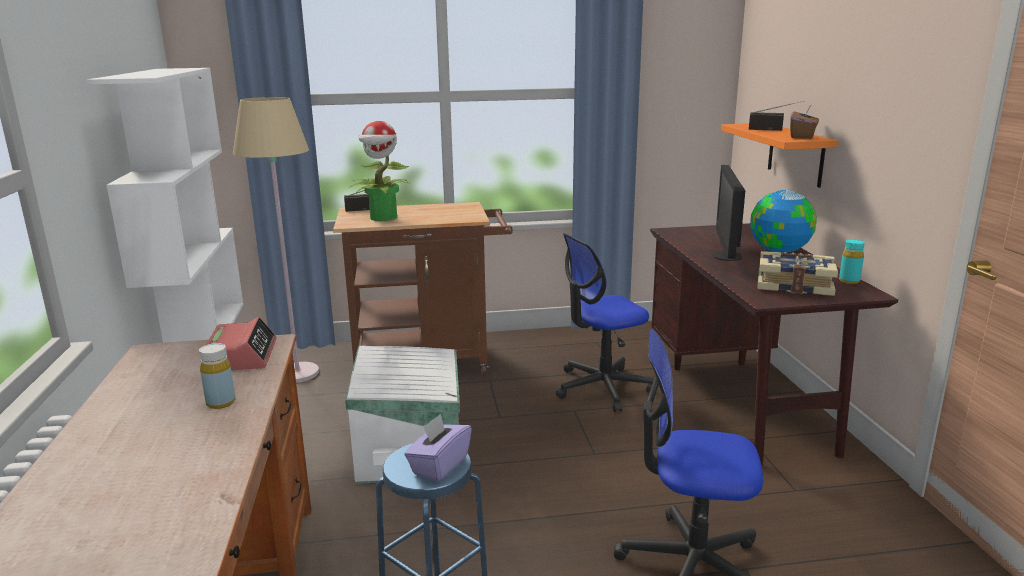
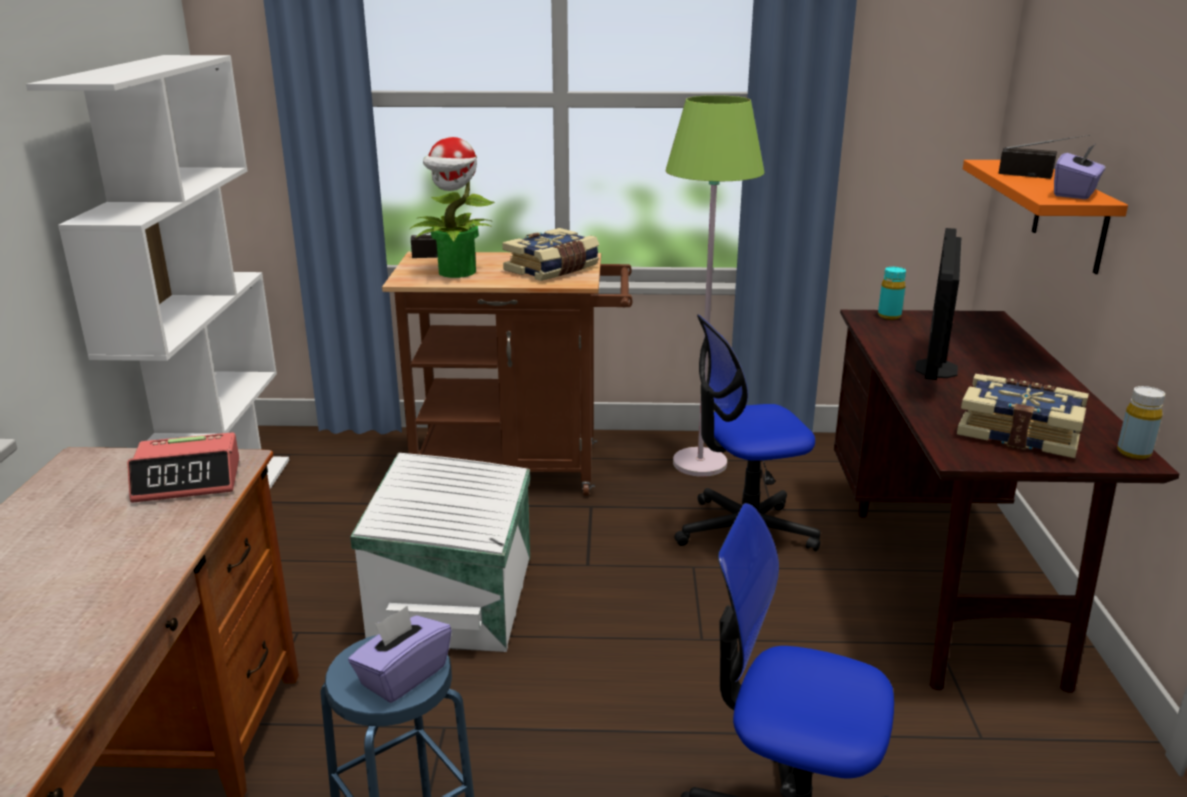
camera: 10 degrees right, 5 degrees up
yellow bottle [199,343,235,409] -> yellow bottle moved to [1117,386,1165,459]
alarm clock [206,317,277,370] -> alarm clock turned 75 degrees clockwise [127,432,239,503]
beige floor lamp [233,97,319,383] -> none
globe [750,190,817,253] -> none
brown tissue box [790,104,819,139] -> purple tissue box [1054,144,1105,199]
turquoise bottle [839,239,865,284] -> turquoise bottle moved to [878,267,906,320]
none -> book [502,228,599,281]
none -> green floor lamp [666,95,765,477]

